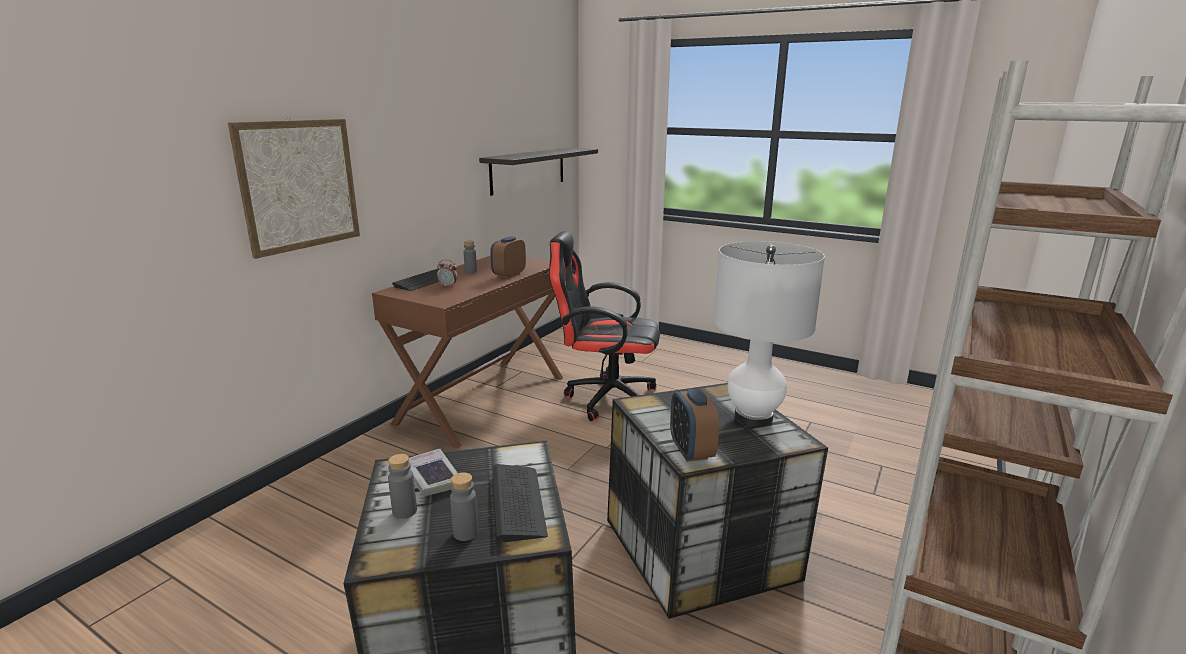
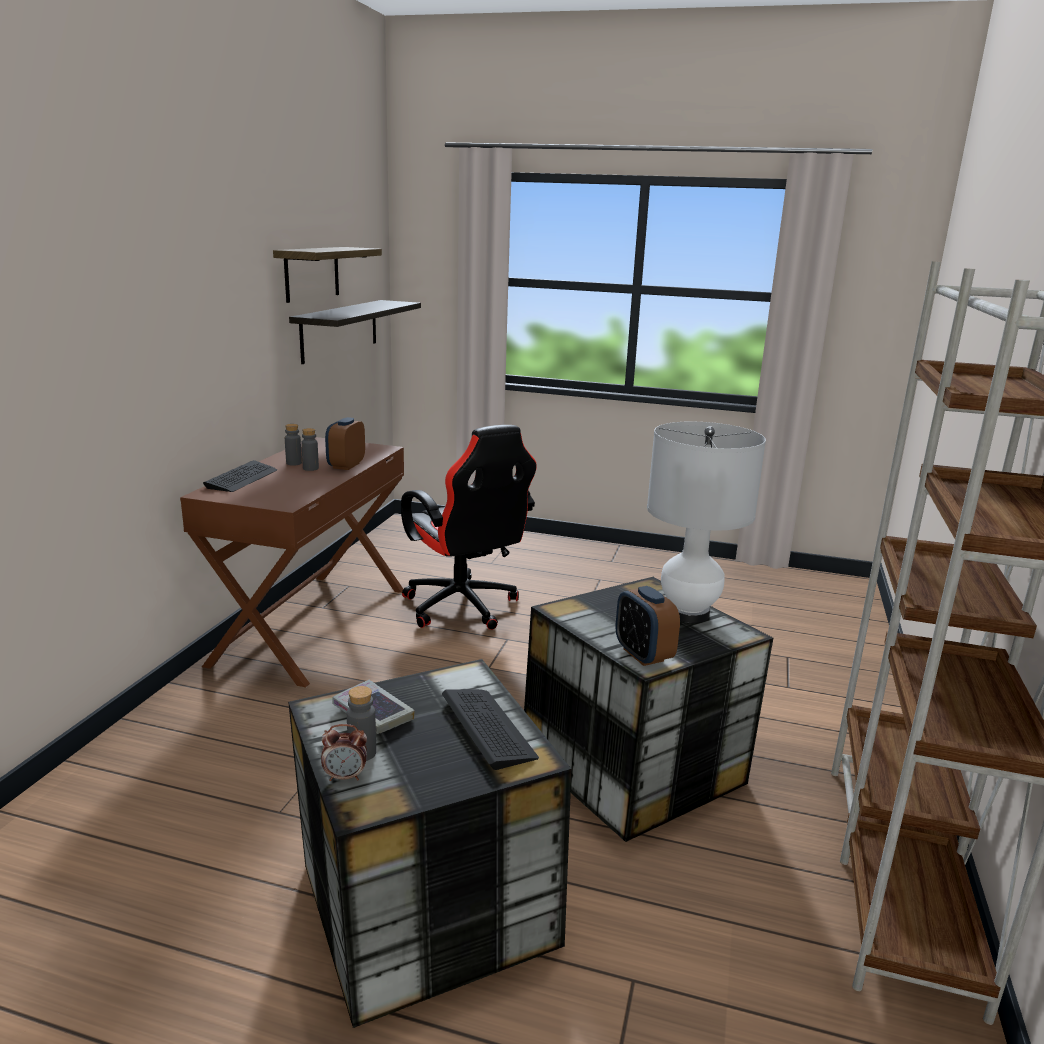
camera: 15 degrees left, 0 degrees up
picture [228,117,360,259] -> none
alarm clock [437,260,458,287] -> alarm clock moved to [321,724,367,781]
grey bottle [450,472,479,541] -> grey bottle moved to [301,428,319,471]
black office chair [549,231,660,421] -> black office chair turned 120 degrees counterclockwise [401,425,537,630]
none -> shelf [273,247,382,303]

